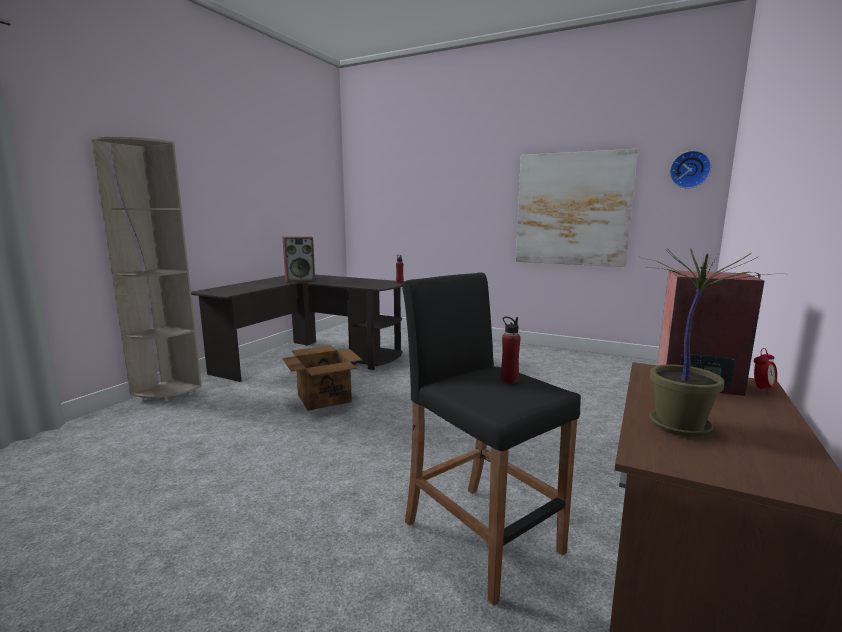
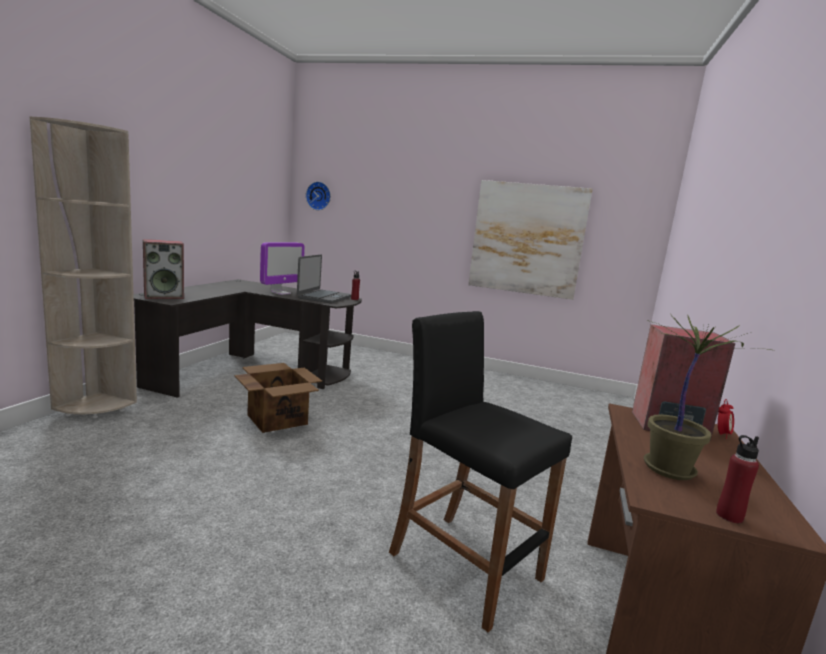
camera: 10 degrees left, 0 degrees up
speaker [282,236,315,282] -> speaker moved to [143,239,184,299]
red bottle [501,317,521,383] -> red bottle moved to [716,435,759,523]
wall clock [670,151,711,188] -> wall clock moved to [306,182,331,210]
none -> monitor [260,242,305,295]
none -> laptop [297,254,351,303]

